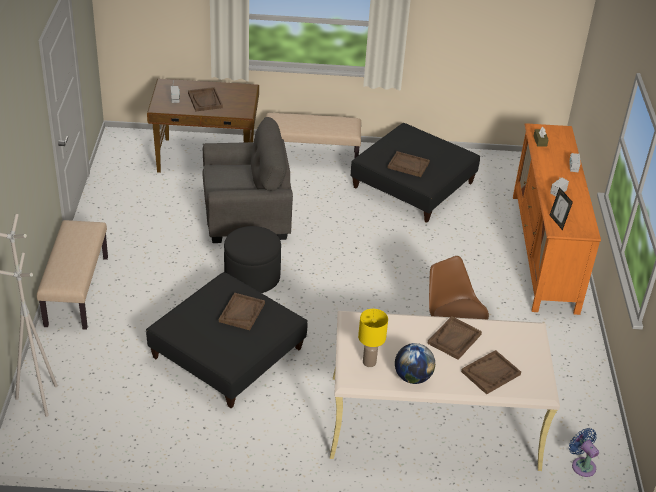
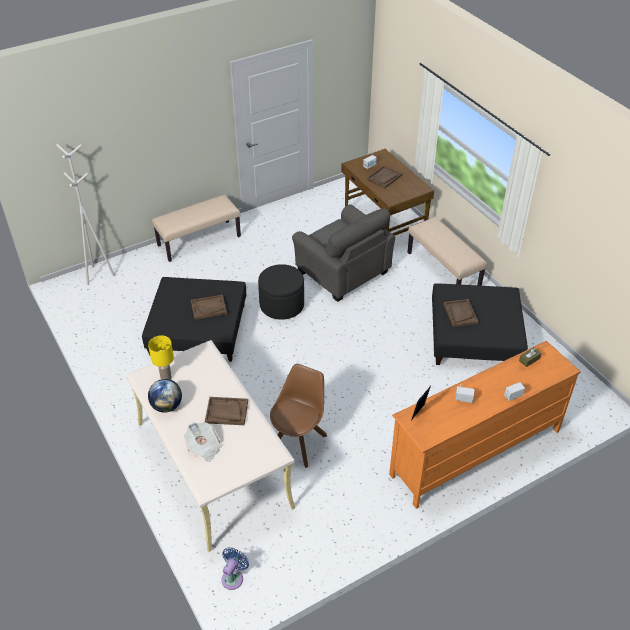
camera: 60 degrees right, 5 degrees up
brown tray [461,350,521,395] -> newspaper [184,422,222,462]

